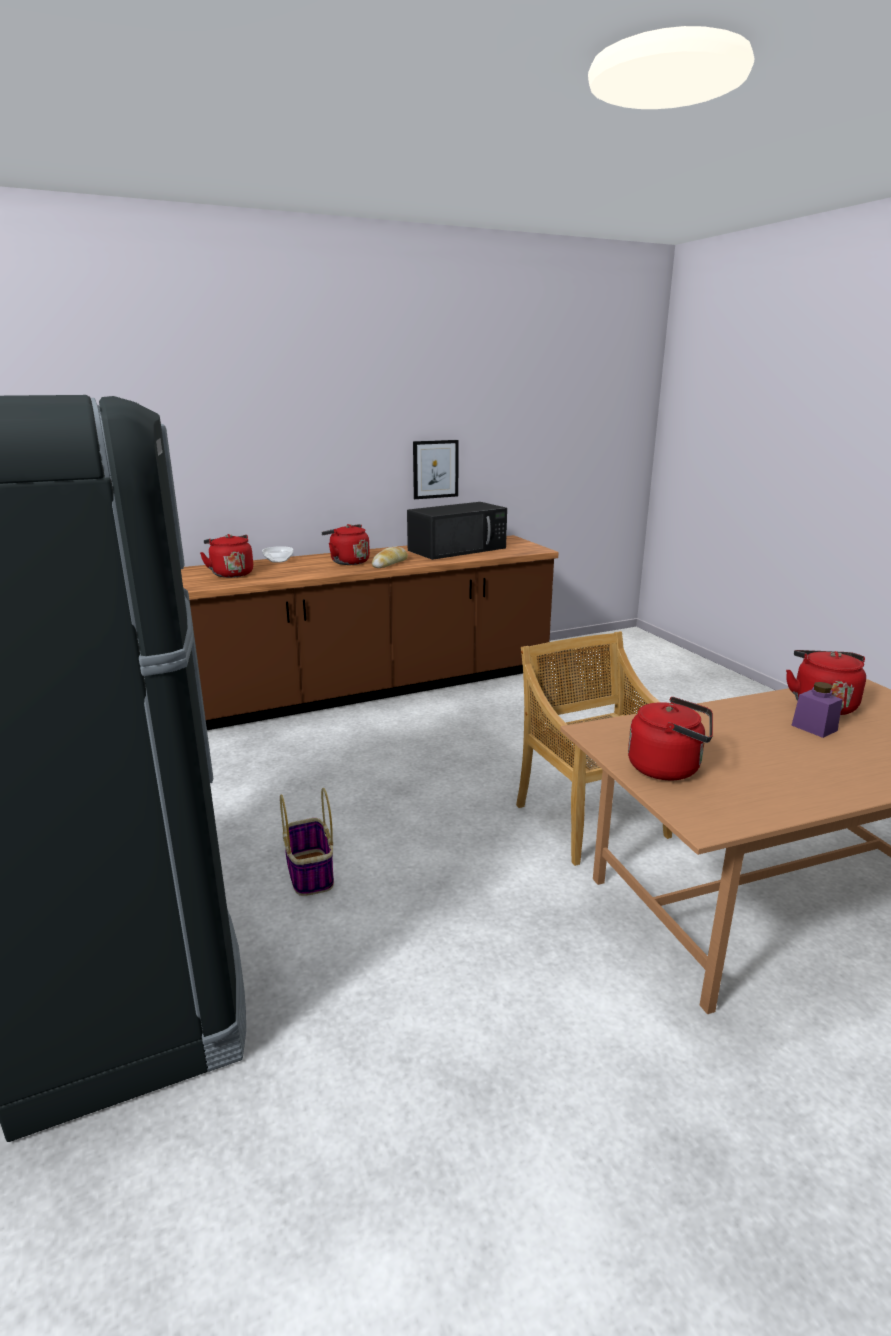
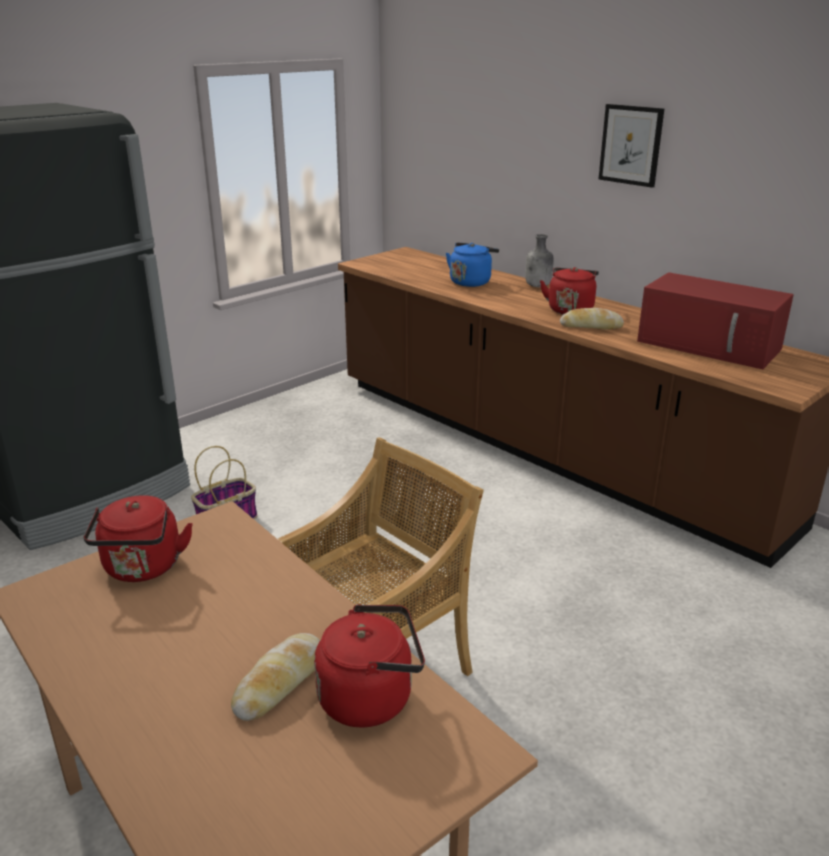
camera: 70 degrees right, 5 degrees up
red kettle [200,534,253,578] -> blue kettle [446,243,499,287]
bowl [262,546,293,563] -> grey bottle [525,234,554,287]
black microwave [407,502,507,560] -> red microwave [637,272,794,370]
picture [413,440,459,499] -> picture moved to [599,104,664,188]
purple jar [792,682,843,738] -> bread [231,633,320,721]

